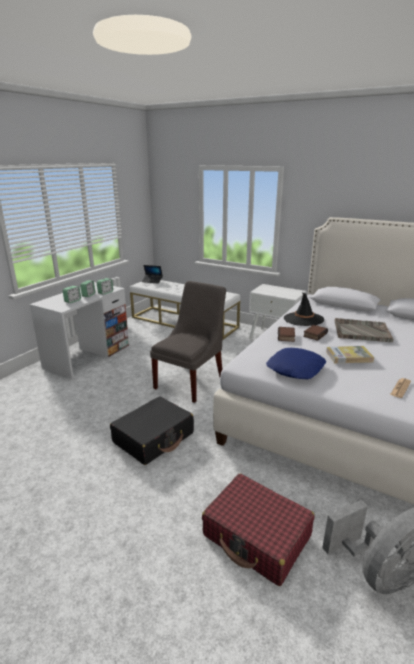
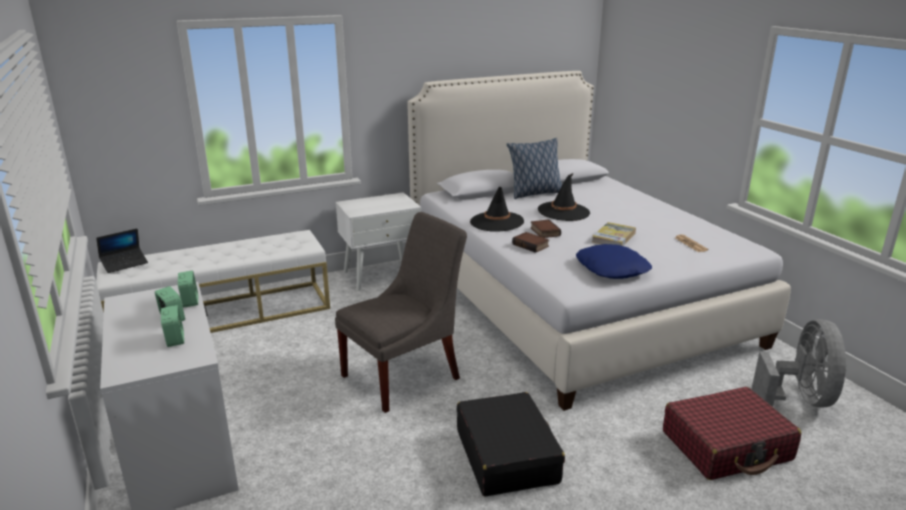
camera: 55 degrees left, 0 degrees up
grey chair [150,281,226,403] -> grey chair turned 75 degrees clockwise [335,212,467,413]
grey tray [335,318,393,342] -> black hat [538,173,590,221]
none -> pillow [507,138,562,199]

